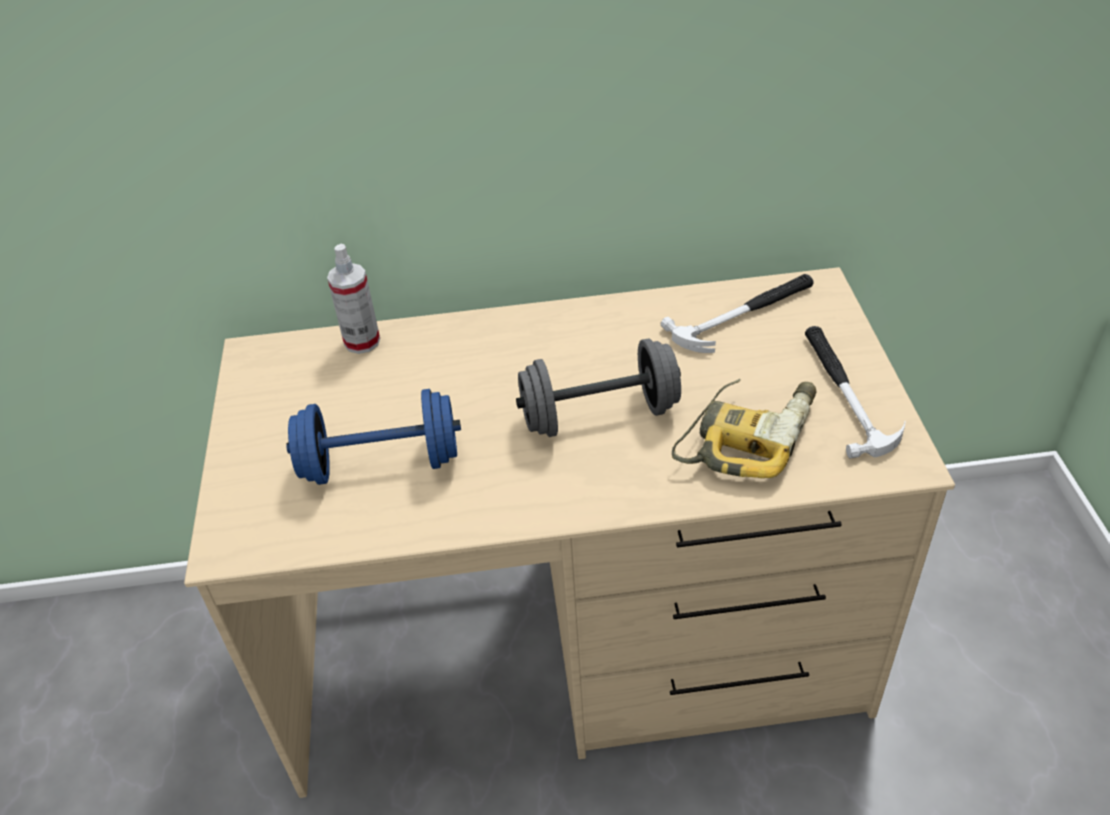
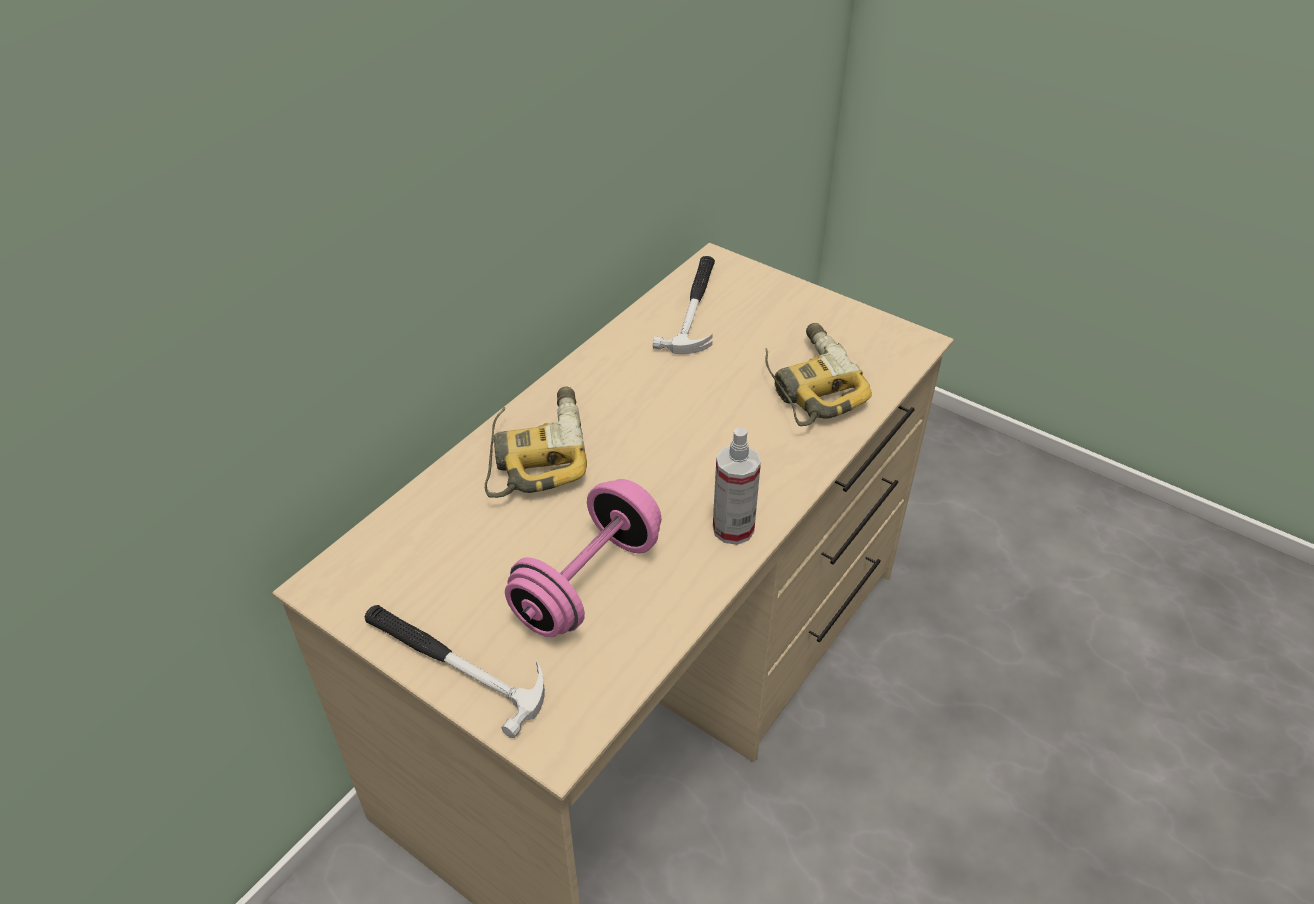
camera: 50 degrees left, 0 degrees up
blue dumbbell [286,389,461,485] -> pink dumbbell [505,479,662,637]
spray bottle [327,244,380,354] -> spray bottle moved to [713,427,761,545]
grey dumbbell [516,338,681,437] -> none
hammer [805,326,905,458] -> hammer moved to [365,605,545,738]
none -> power drill [485,386,587,498]

